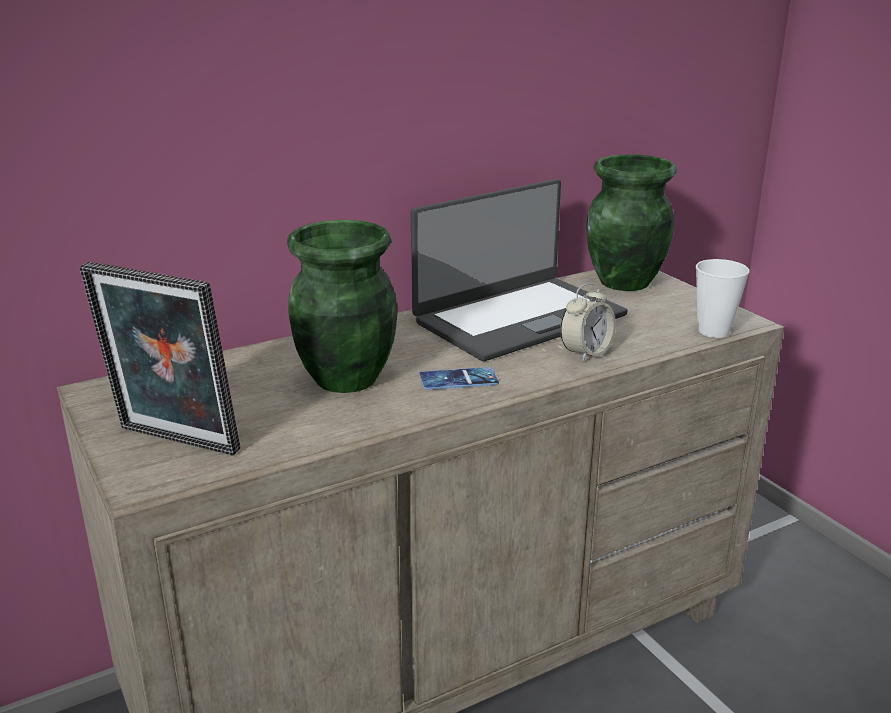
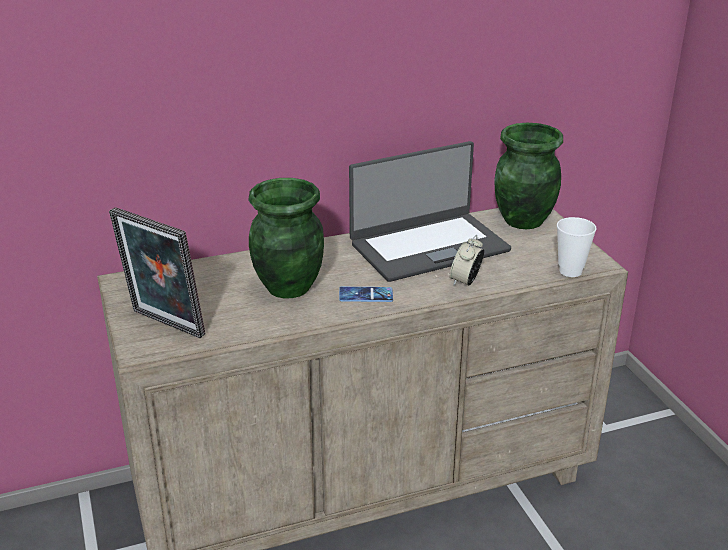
camera: 10 degrees right, 5 degrees up
alarm clock [560,283,616,362] -> alarm clock turned 150 degrees clockwise [450,235,484,286]

